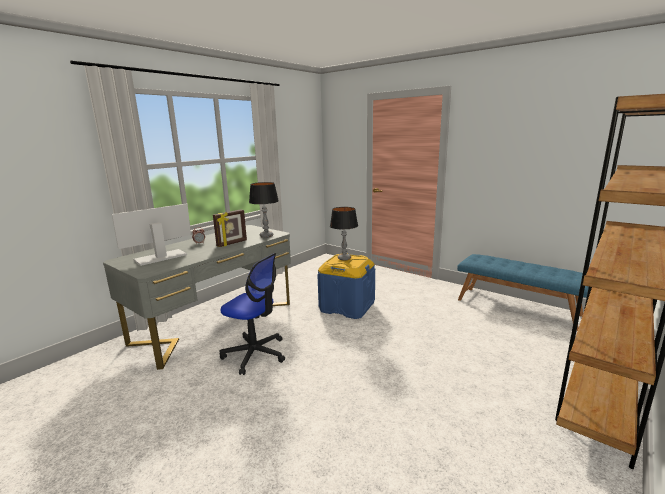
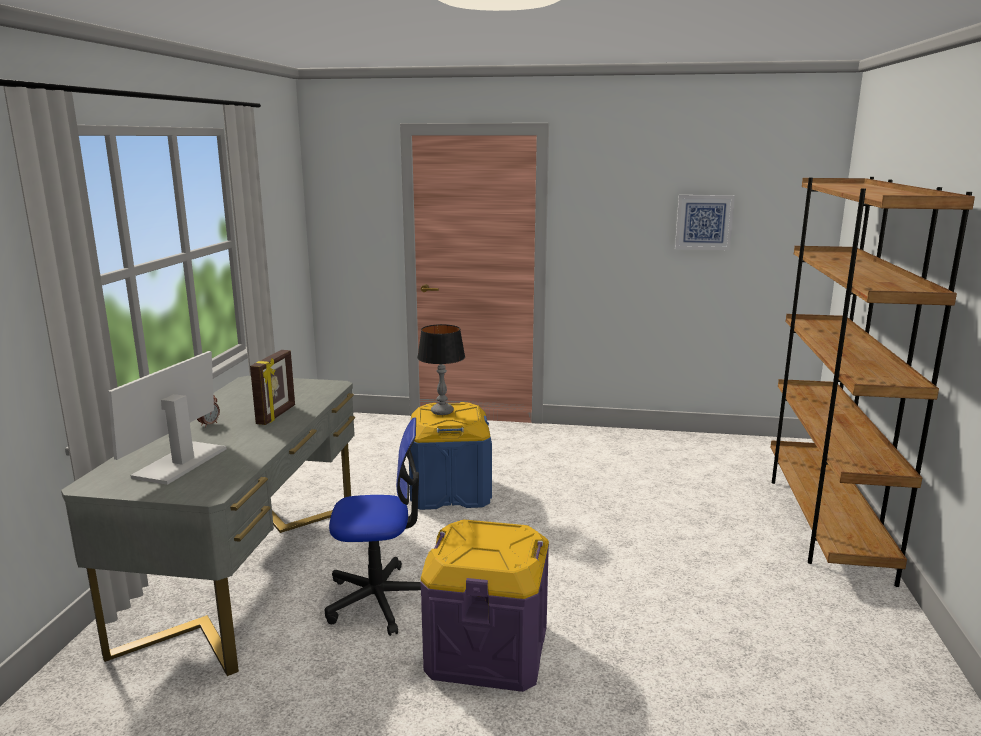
camera: 30 degrees left, 0 degrees up
table lamp [249,182,279,238] -> none
blue bench [457,254,589,331] -> none
none -> purple storage box [420,520,549,692]
none -> picture [675,195,735,250]

